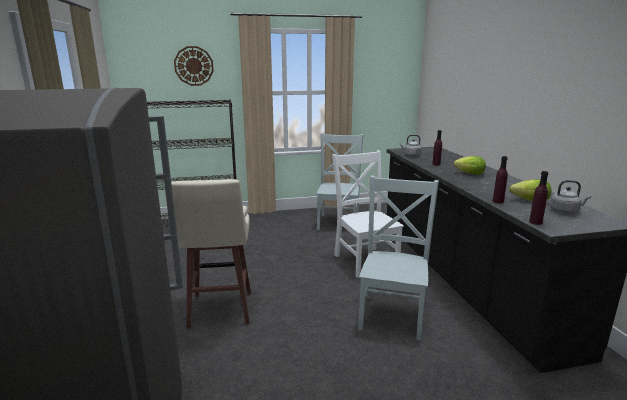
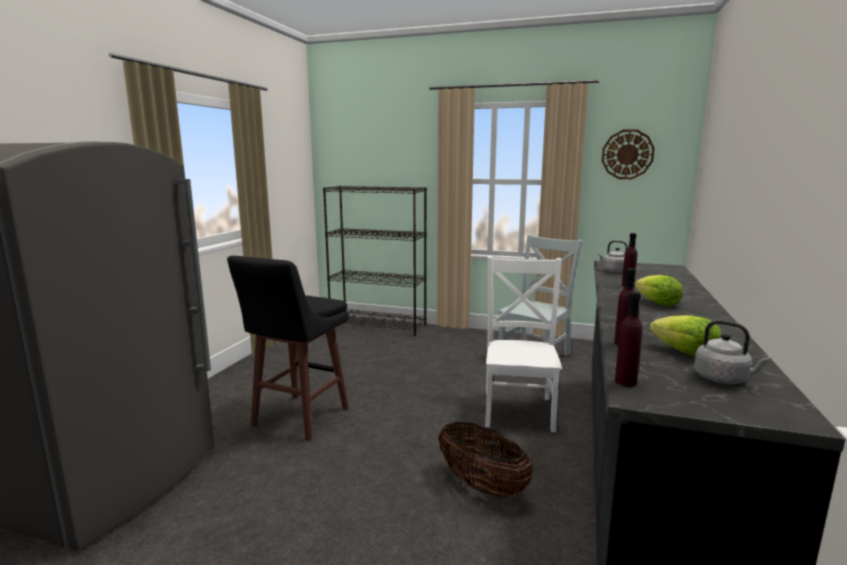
camera: 30 degrees right, 5 degrees down
beige stool [171,179,251,328] -> black stool [227,256,349,441]
wall clock [174,46,214,86] -> wall clock moved to [602,129,655,179]
grey chair [358,176,439,341] -> basket [438,422,533,498]

